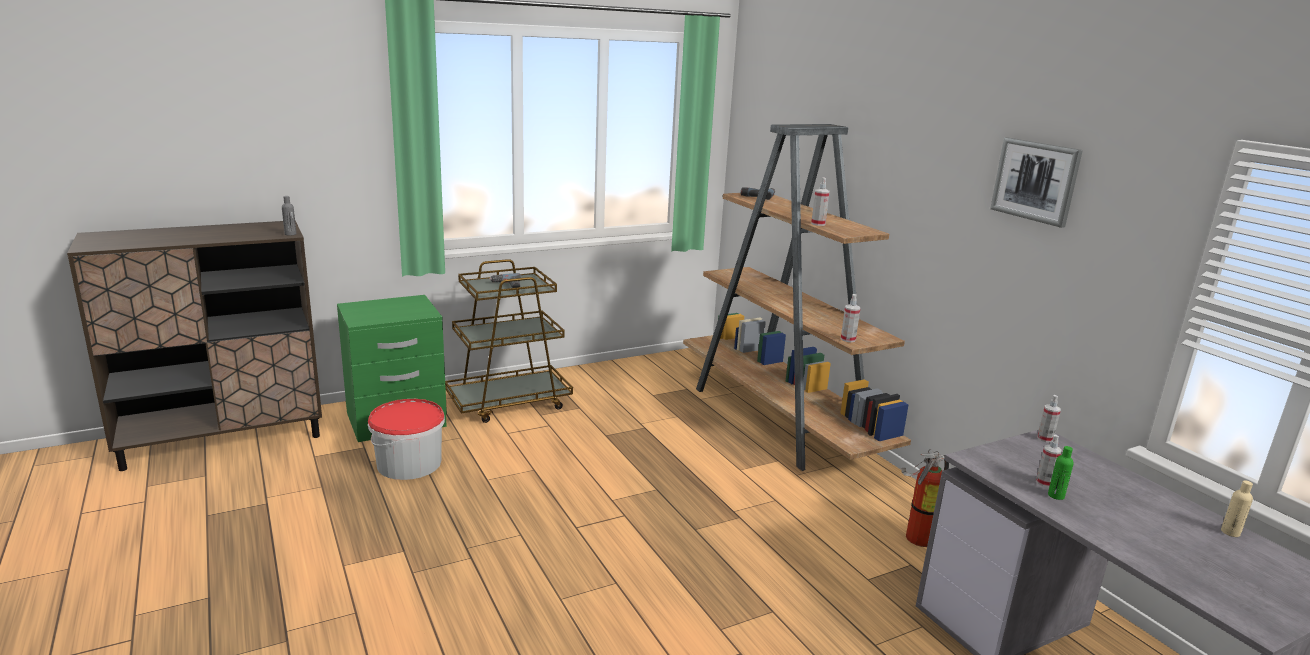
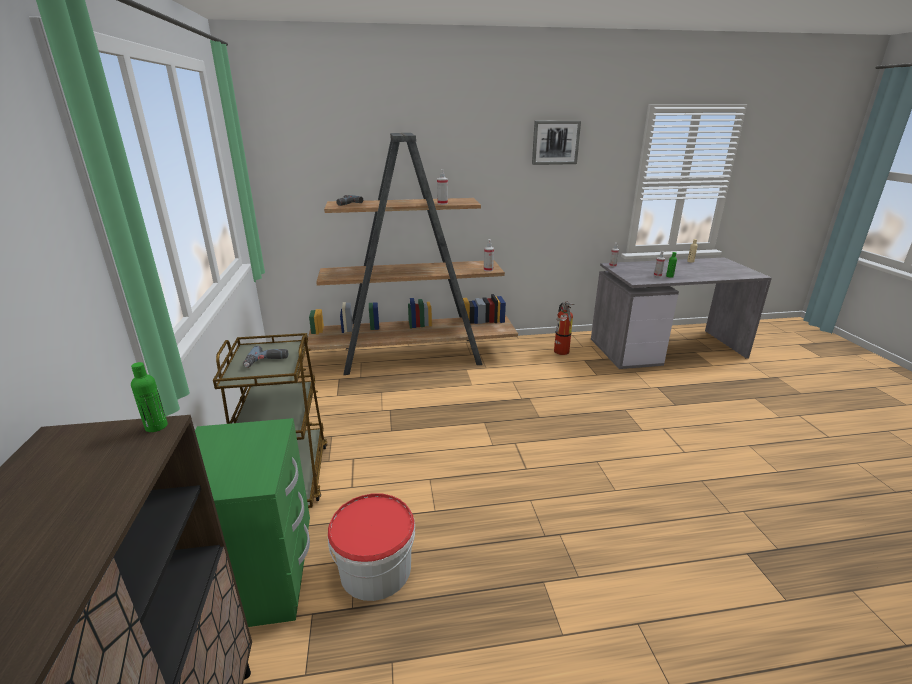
camera: 70 degrees left, 5 degrees up
grey bottle [282,196,297,236] -> green bottle [131,362,168,432]

